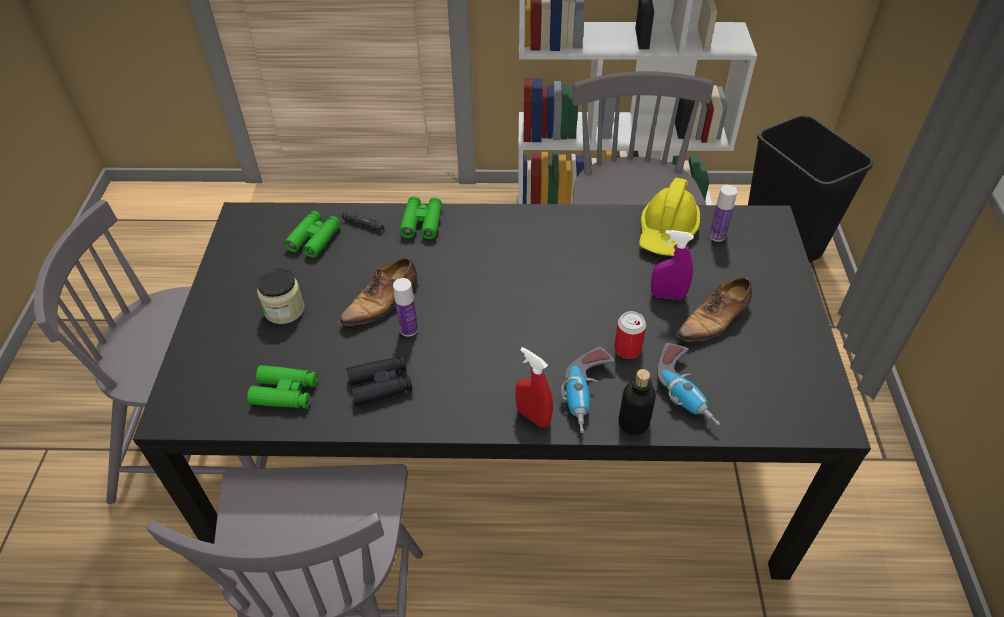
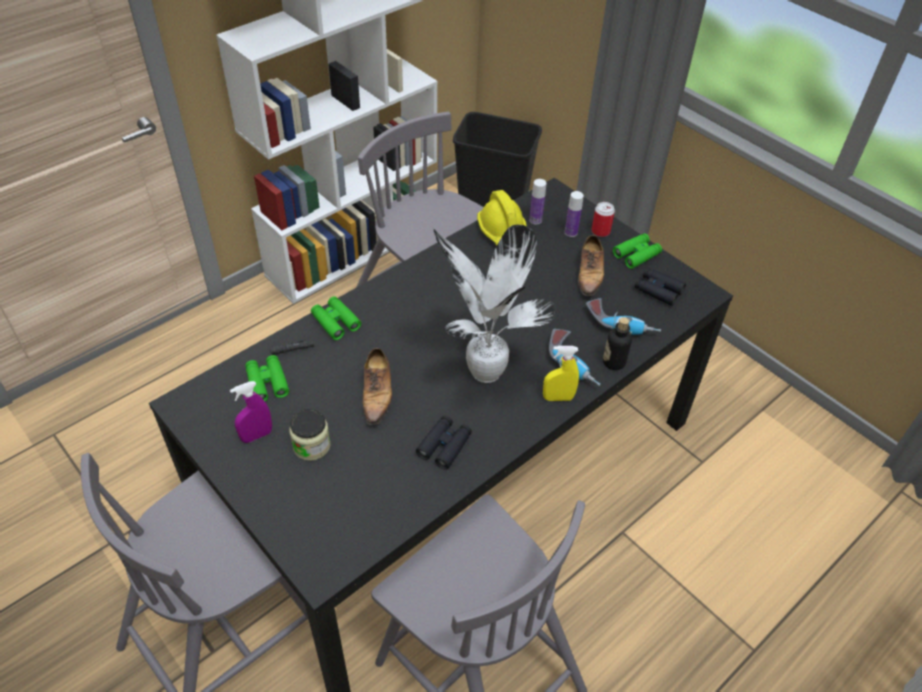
camera: 45 degrees left, 0 degrees up
green binoculars [247,365,317,408] -> green binoculars moved to [613,233,662,269]
bottle [393,278,418,337] -> bottle moved to [565,191,584,237]
red spray bottle [515,347,553,428] -> yellow spray bottle [543,346,579,401]
can [614,311,646,359] -> can moved to [591,202,615,237]
purple spray bottle [651,230,693,300] -> purple spray bottle moved to [230,381,272,443]
none -> potted plant [433,225,555,383]
none -> black binoculars [635,268,686,306]

